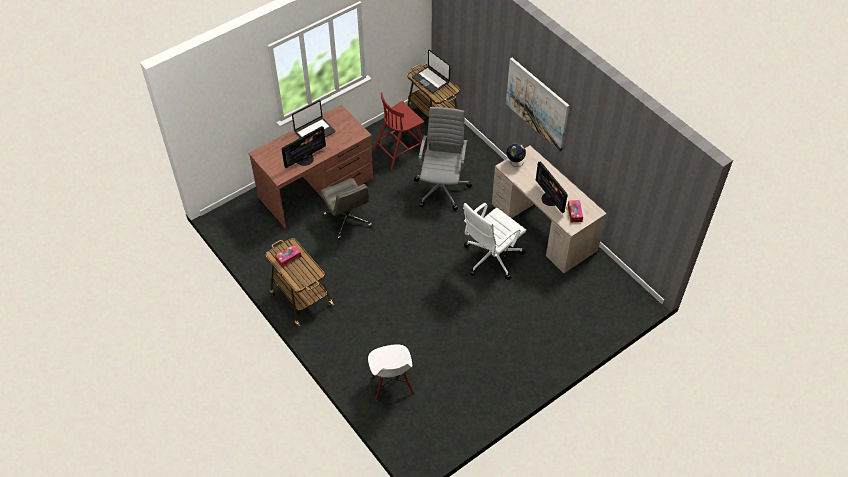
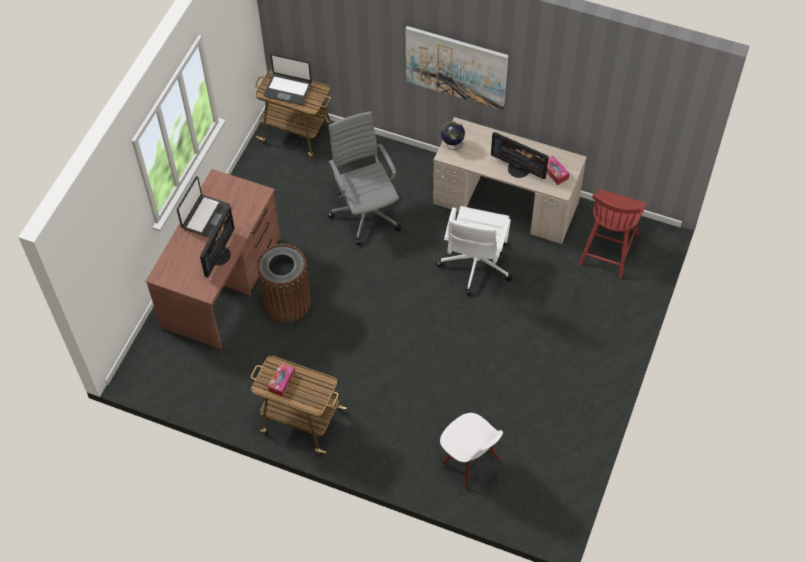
camera: 30 degrees left, 5 degrees up
grey office chair [321,178,372,239] -> brown trash can [257,244,311,323]
red chair [373,92,426,170] -> red chair moved to [579,189,646,279]

